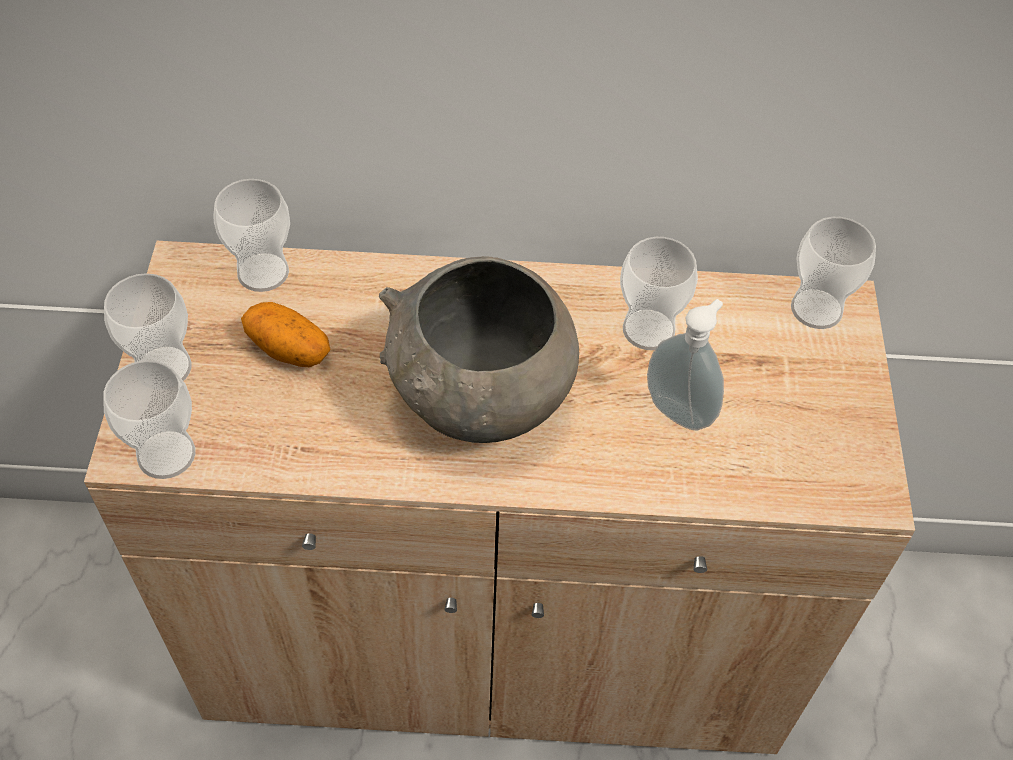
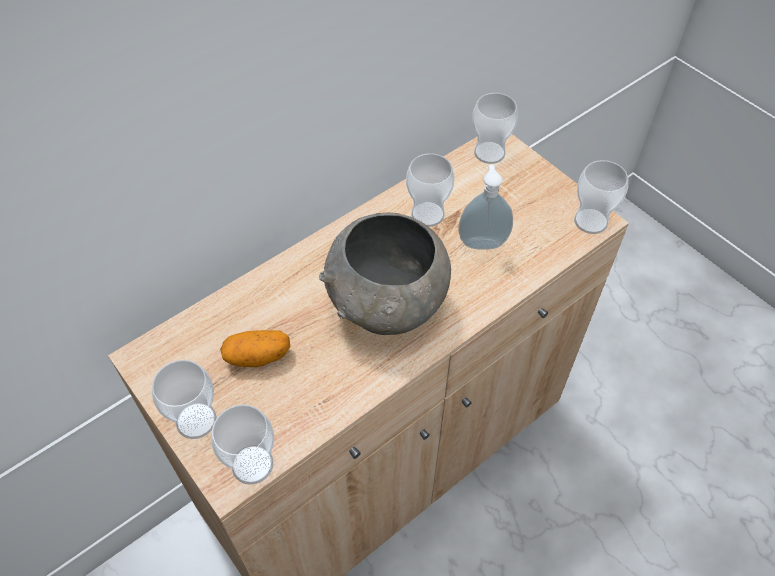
camera: 40 degrees left, 0 degrees up
cup [213,179,290,292] -> cup moved to [574,160,628,234]

